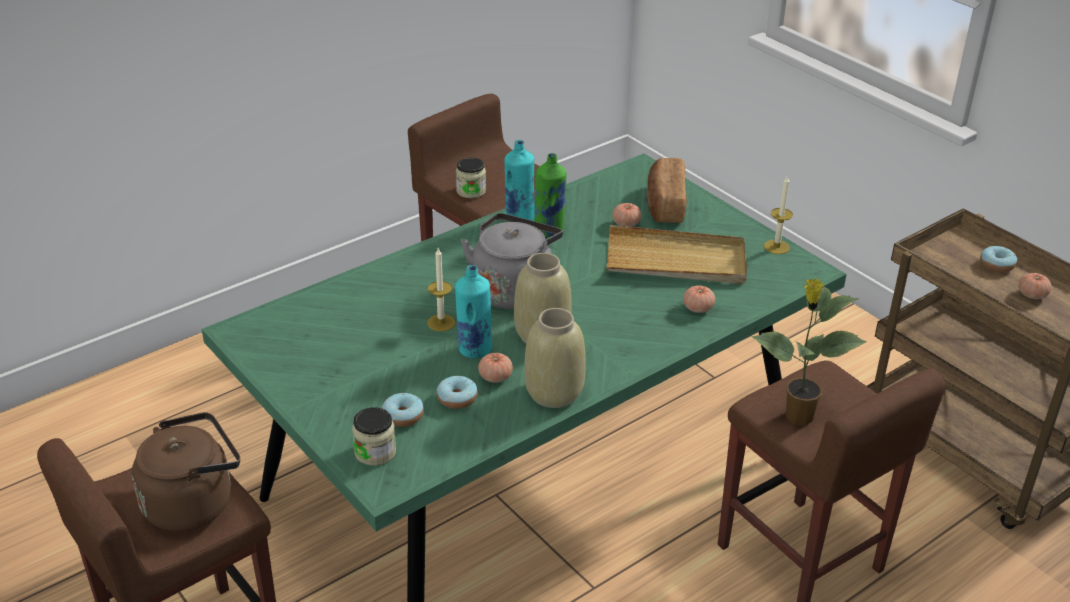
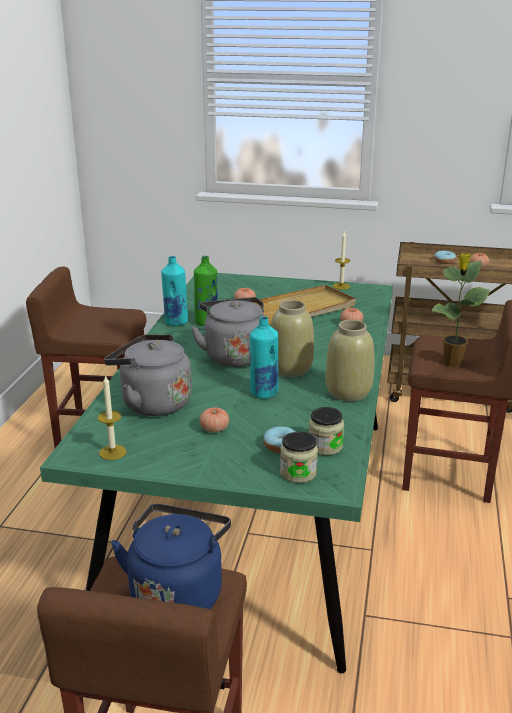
camera: 40 degrees left, 10 degrees down
brown kettle [132,412,240,532] -> blue kettle [111,504,231,609]
candle [427,248,455,331] -> candle moved to [98,374,126,460]
donut [437,376,478,409] -> none
jar [456,158,486,198] -> jar moved to [309,407,344,455]
tomato [478,353,513,383] -> tomato moved to [199,407,229,432]
bread [647,158,687,223] -> none
none -> grey kettle [104,335,192,416]

